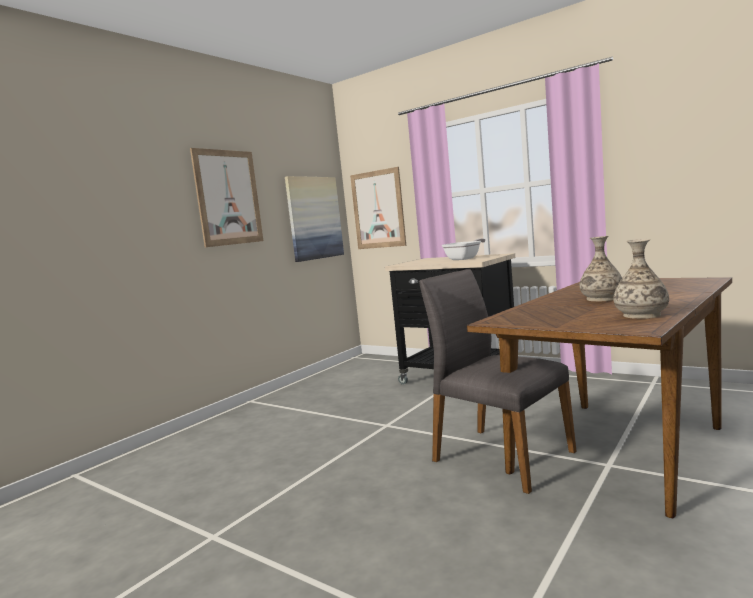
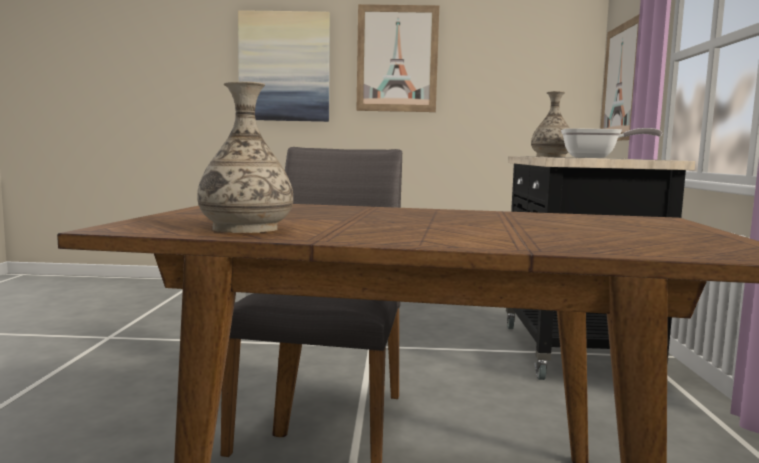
camera: 55 degrees right, 0 degrees up
picture [285,176,344,262] -> picture moved to [238,10,330,122]
vase [580,236,622,302] -> vase moved to [531,91,570,157]

